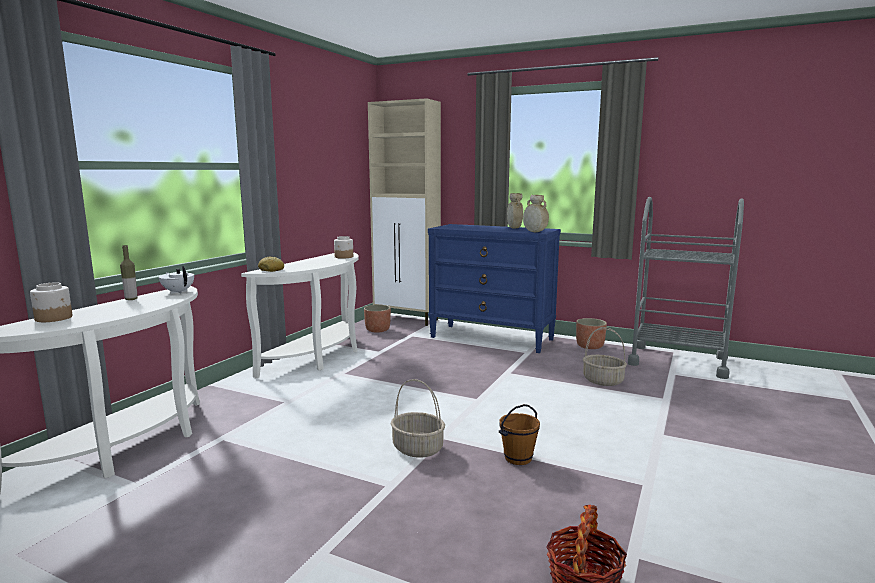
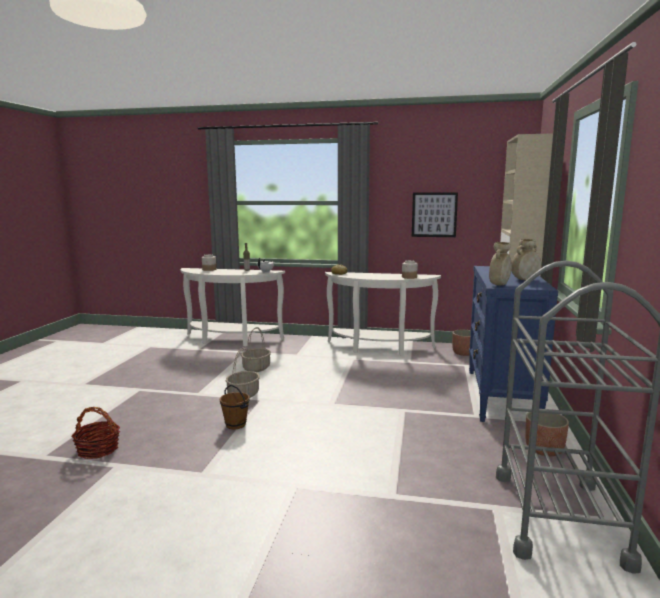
camera: 75 degrees right, 0 degrees up
basket [582,327,627,386] -> basket moved to [241,327,271,372]
none -> picture [412,192,458,237]

